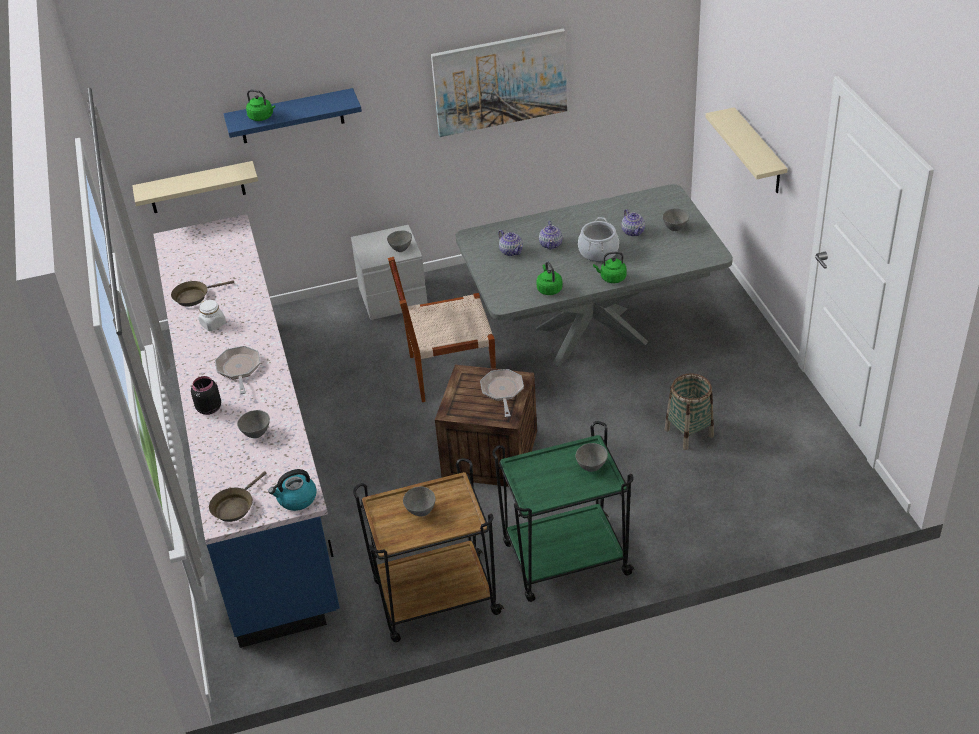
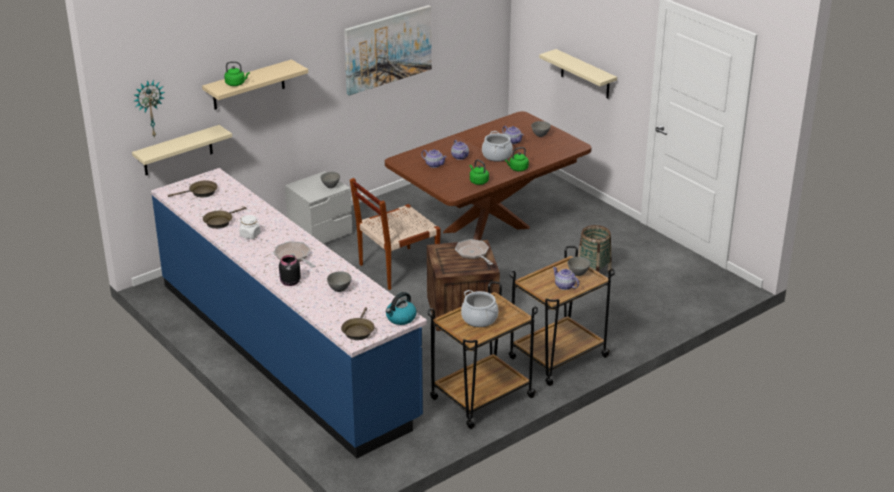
camera: 25 degrees left, 10 degrees down
blue shelf [224,88,362,143] -> beige shelf [202,59,308,110]
grey bowl [403,487,435,516] -> cooking pot [461,290,498,327]
grey dining table [456,184,733,366] -> brown dining table [385,111,592,240]
green cart [492,421,635,602] -> brown cart [509,246,615,386]
none -> wall clock [134,80,165,138]
none -> brown frying pan [168,180,218,197]
none -> teapot [552,267,579,290]

